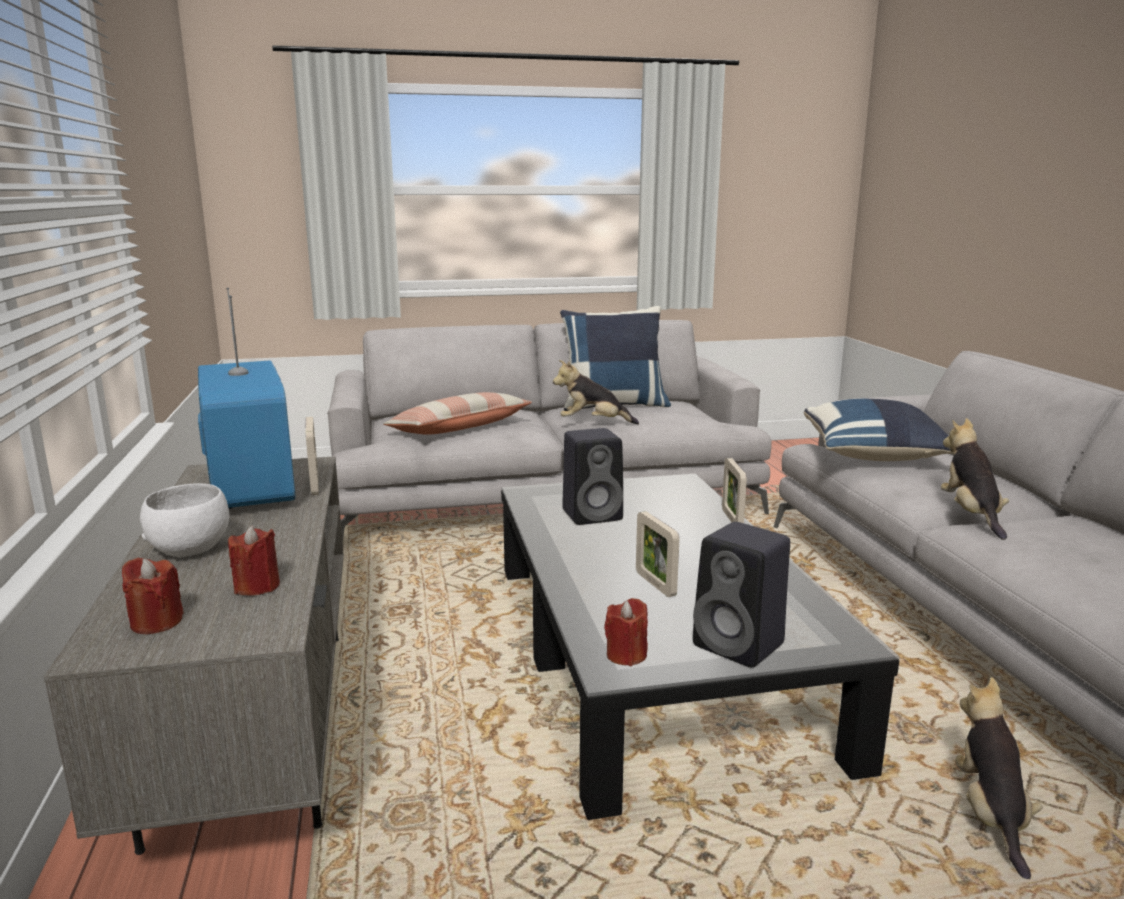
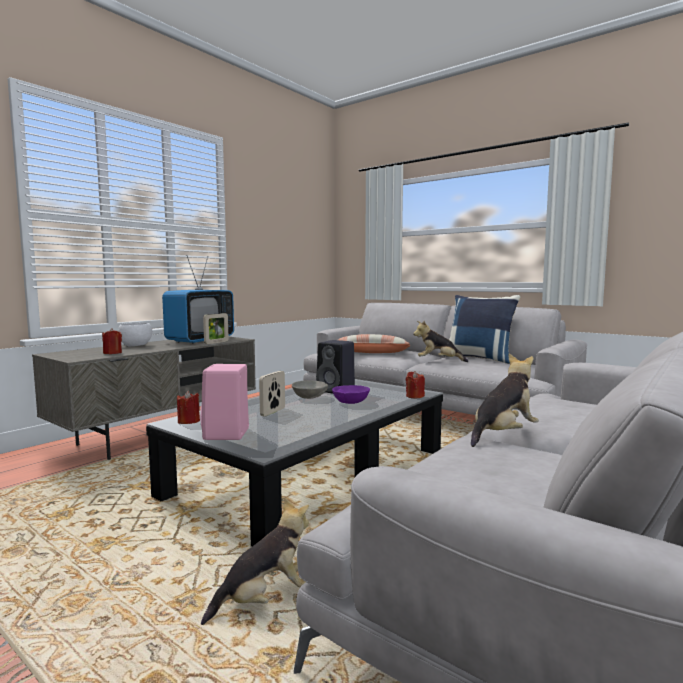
camera: 50 degrees right, 10 degrees down
red candle [122,558,184,634] -> red candle moved to [406,371,425,399]
plush toy [553,360,639,424] -> plush toy turned 45 degrees counterclockwise [413,321,468,362]
black speaker [693,522,790,668] -> pink speaker [200,364,249,440]
picture frame [722,458,747,523] -> none
blue pillow [804,399,954,461] -> none
none -> grey bowl [292,380,328,399]
none -> purple bowl [332,385,370,404]

